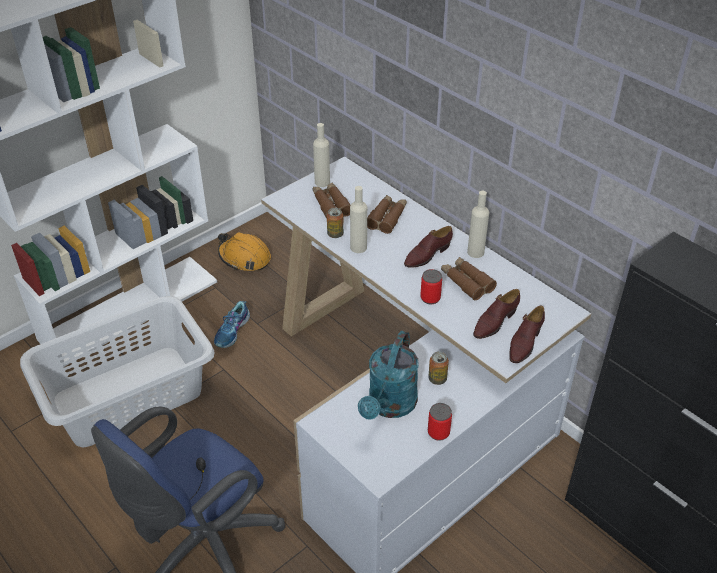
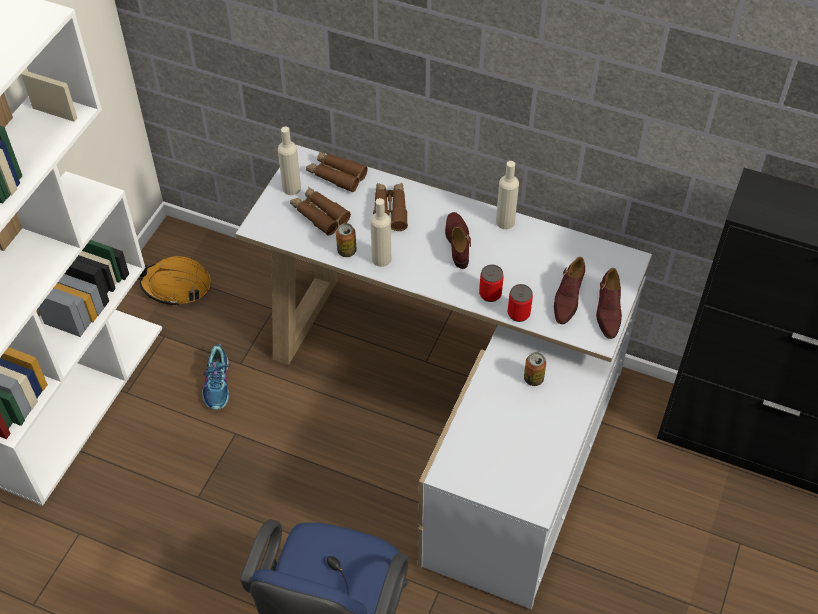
camera: 25 degrees left, 10 degrees up
grey laundry basket [20,296,215,447] -> none
turquoise watering can [358,331,419,420] -> none
brown shoe [404,226,453,268] -> brown shoe turned 150 degrees clockwise [445,212,471,269]
can [428,403,452,441] -> can moved to [508,284,533,322]
brown binoculars [441,257,497,300] -> brown binoculars moved to [306,151,368,192]

